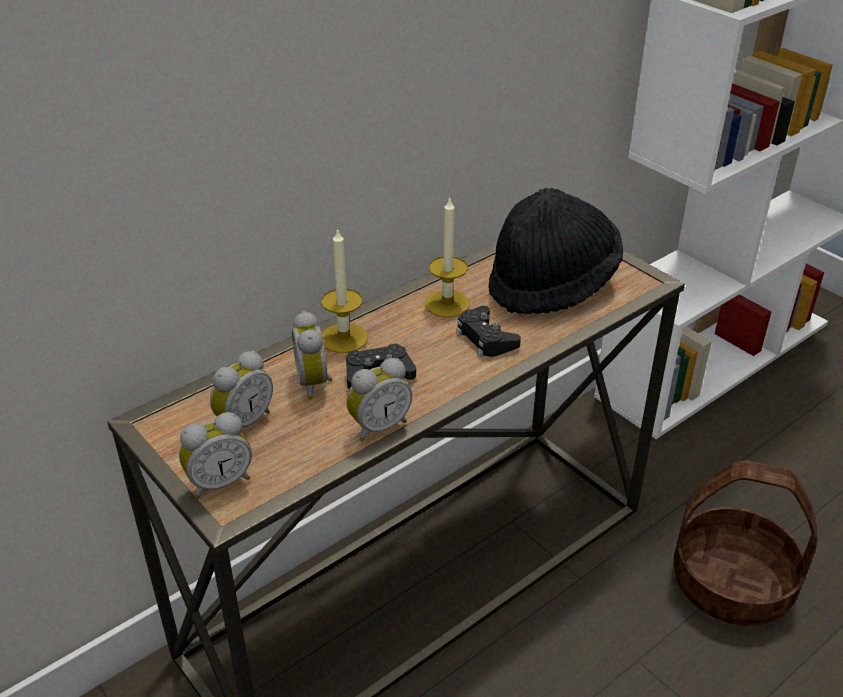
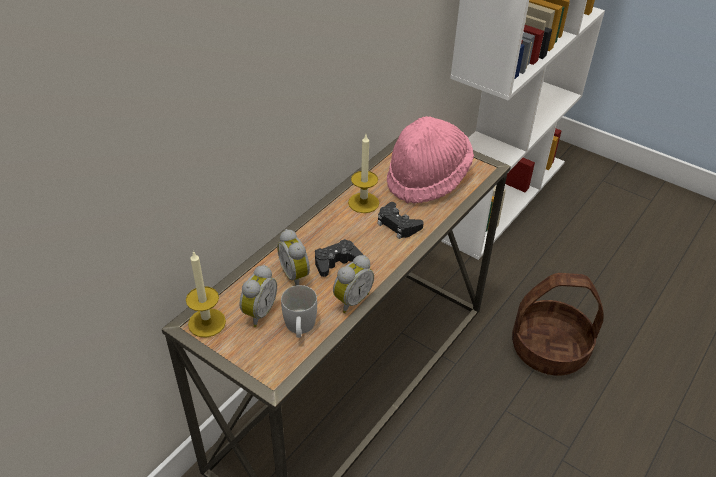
camera: 15 degrees left, 5 degrees up
alarm clock [179,412,252,499] -> none
candle [321,228,368,353] -> candle moved to [186,251,226,338]
black hat [489,188,623,314] -> pink hat [387,116,474,204]
none -> white mug [281,285,317,338]

